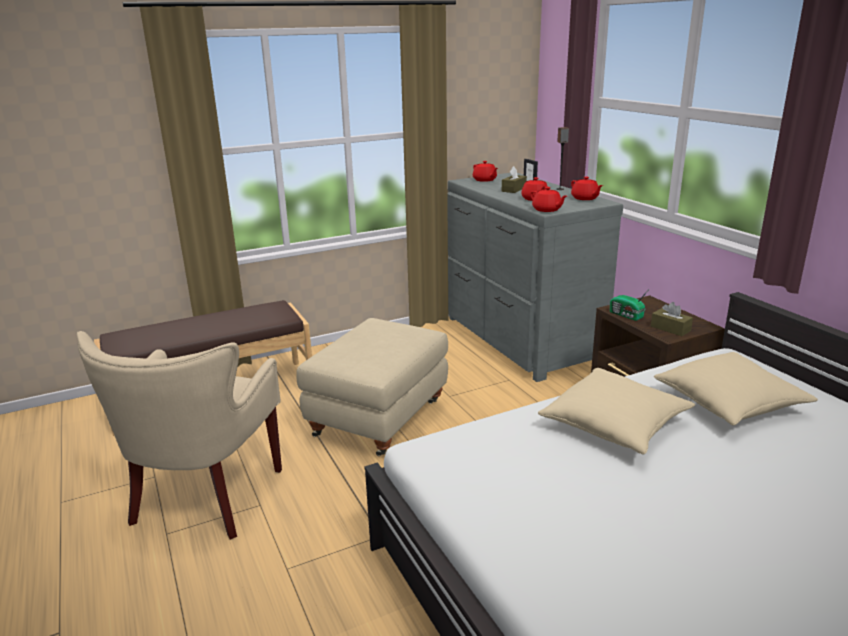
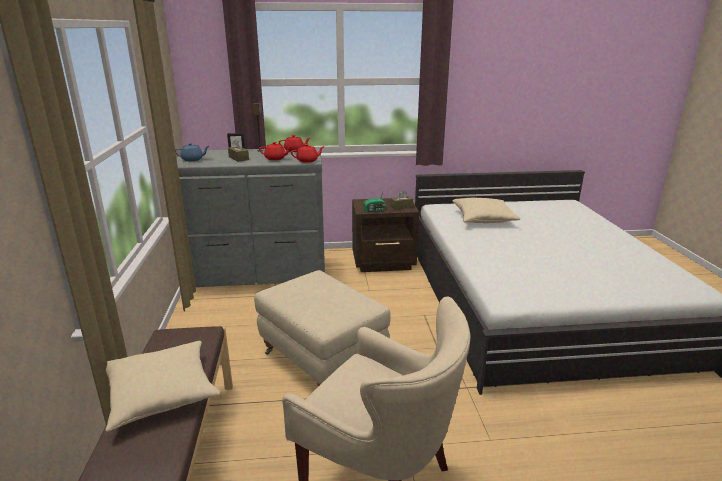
camera: 70 degrees left, 0 degrees up
red teapot [473,161,498,182] -> blue teapot [175,143,209,161]
beige pillow [538,368,695,454] -> beige pillow moved to [105,341,220,432]

